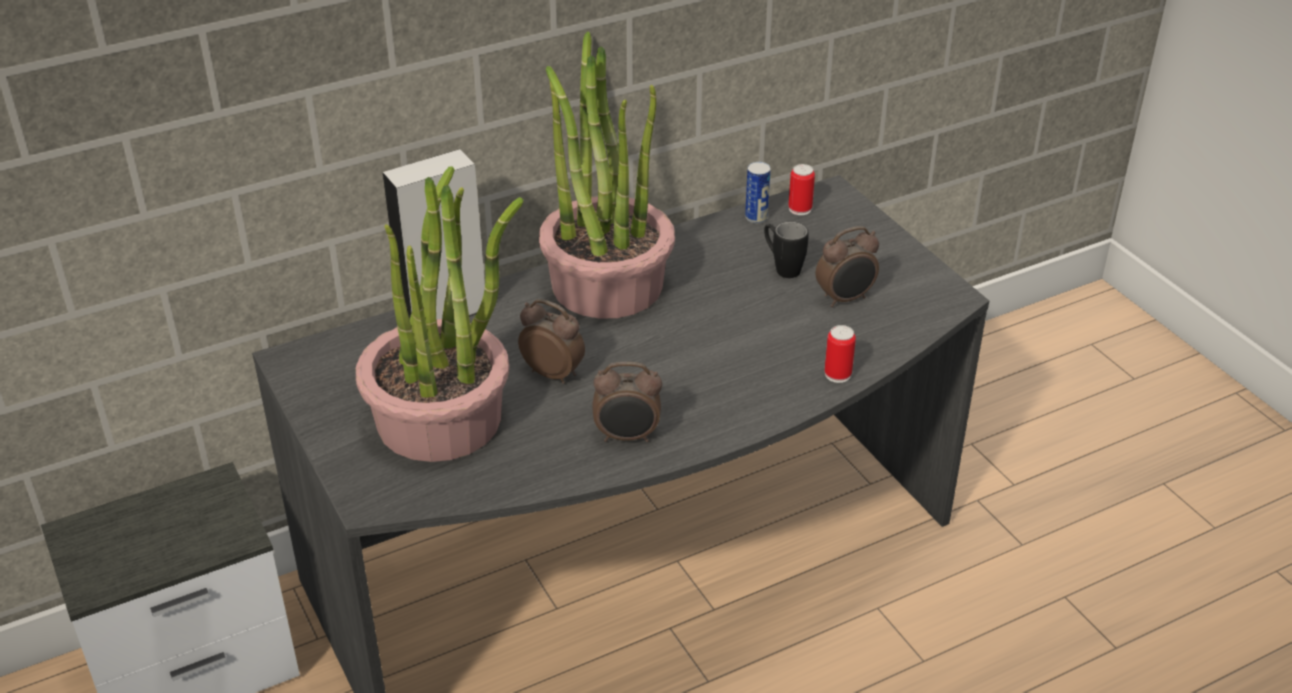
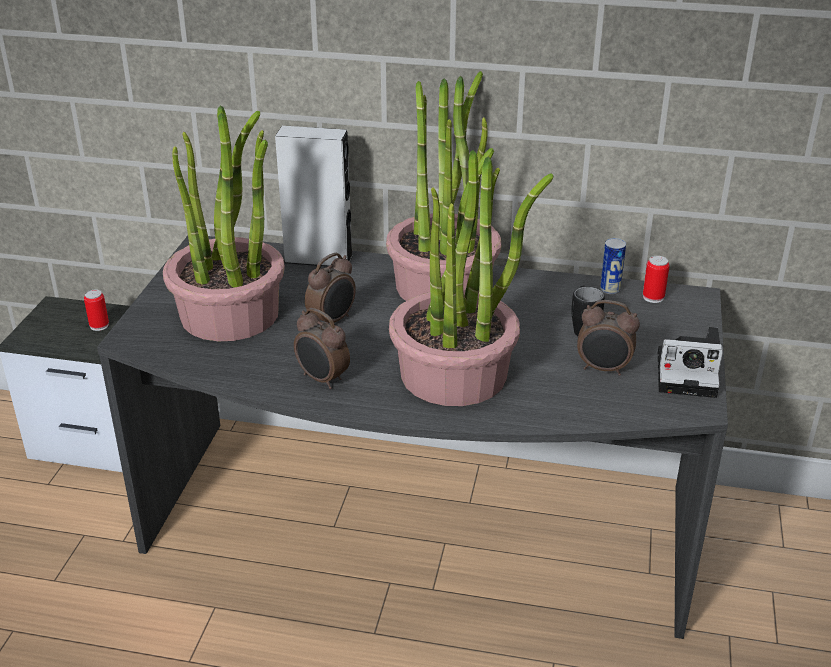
camera: 40 degrees right, 5 degrees down
alarm clock [518,299,585,384] -> alarm clock turned 60 degrees clockwise [305,253,356,324]
can [824,325,856,383] -> can moved to [84,289,109,331]
none -> potted plant [389,148,553,406]
none -> camera [658,327,723,398]

